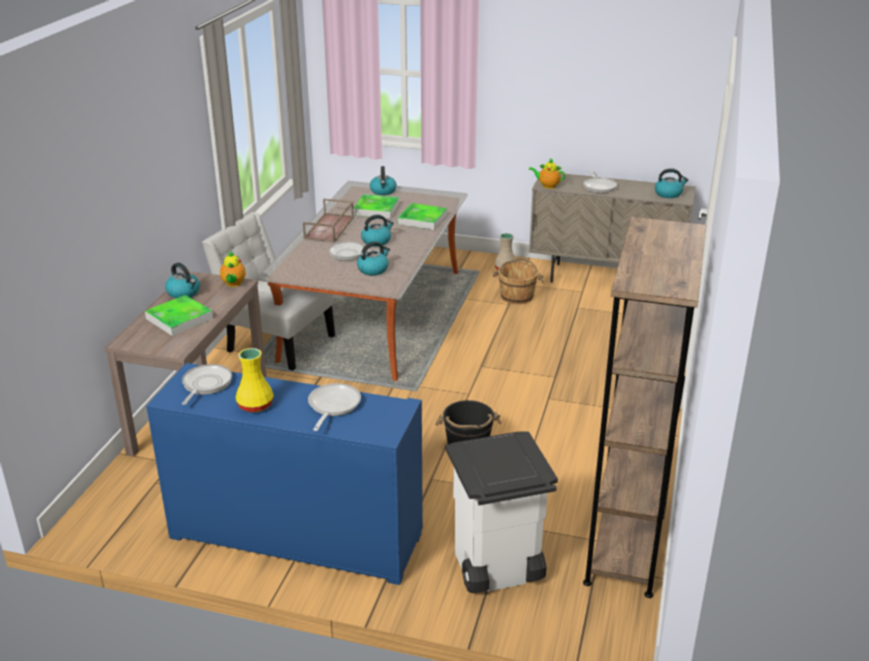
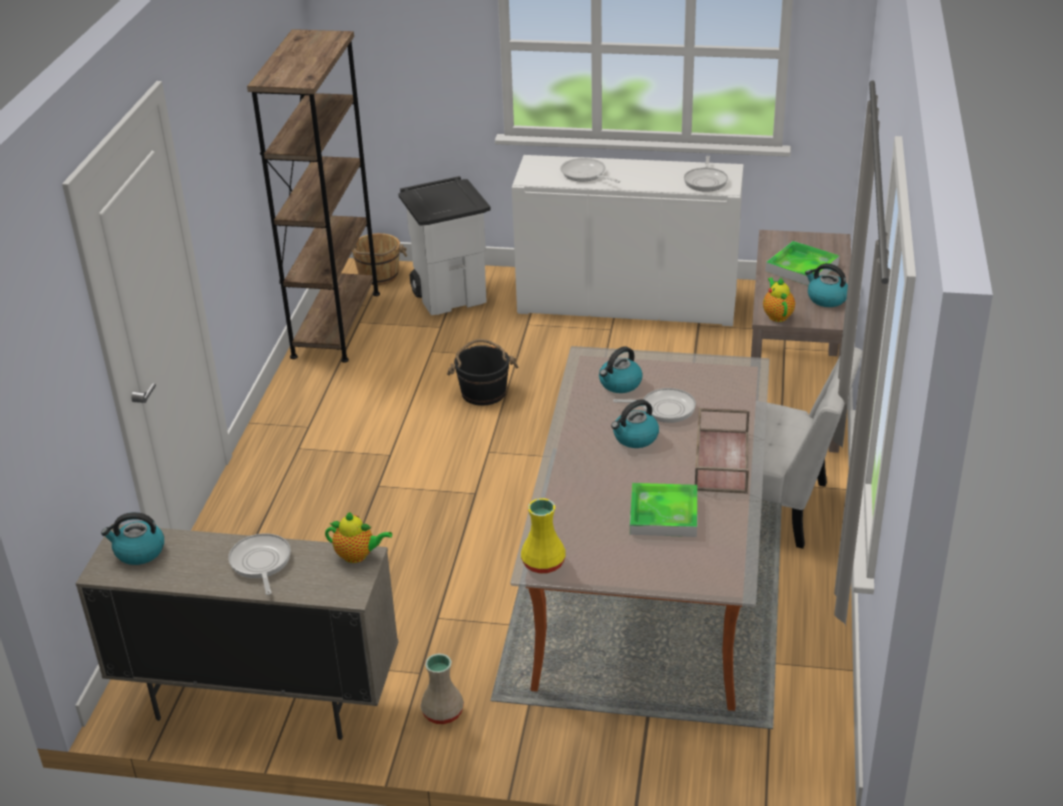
camera: 175 degrees right, 5 degrees up
blue cabinet [146,363,423,585] -> white cabinet [512,155,744,326]
yellow vase [236,348,274,413] -> yellow vase moved to [521,498,566,574]
frying pan [308,383,361,431] -> frying pan turned 135 degrees clockwise [560,158,621,183]
kettle [370,166,397,195] -> none
tray [398,203,447,230] -> none
brown bucket [492,258,544,304] -> brown bucket moved to [352,233,407,285]

